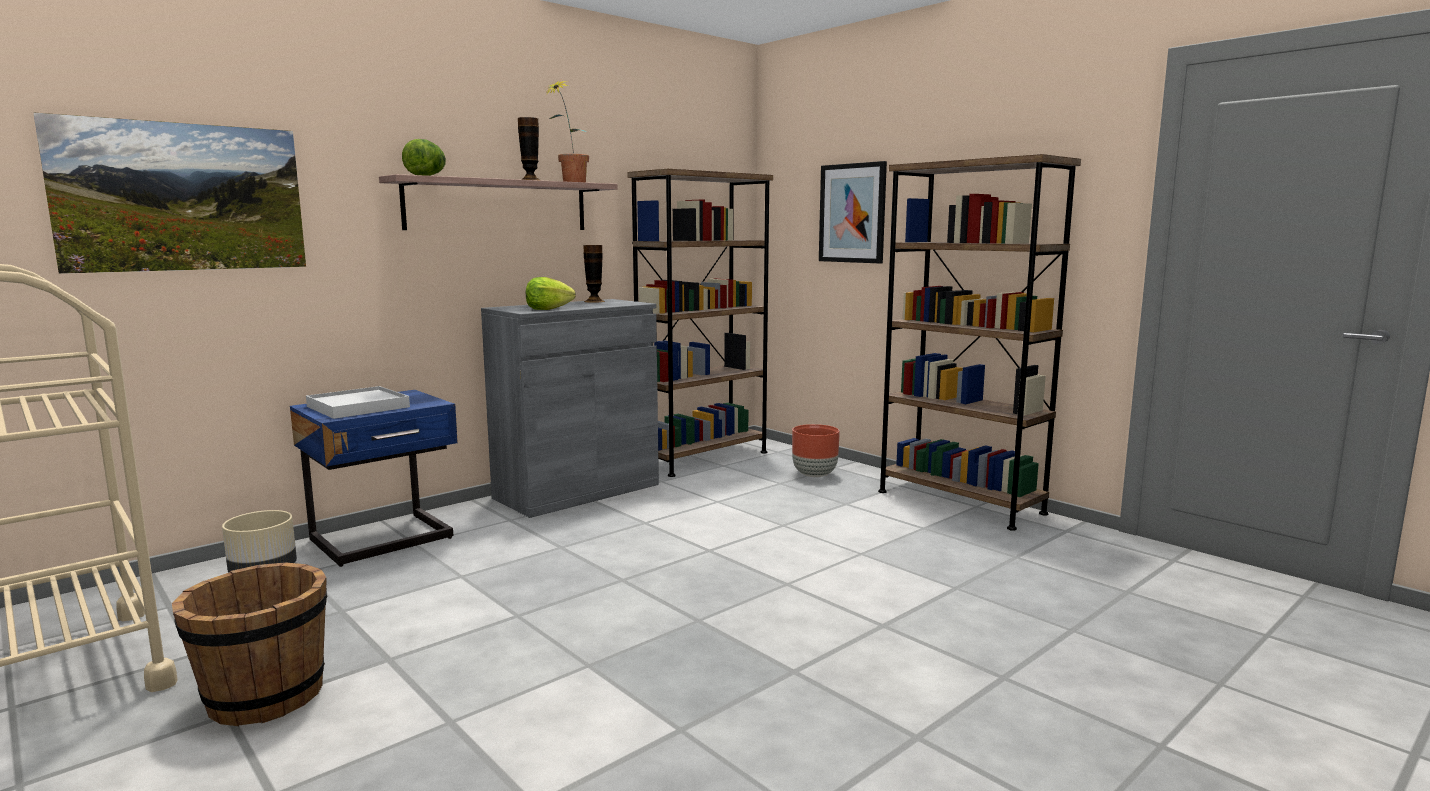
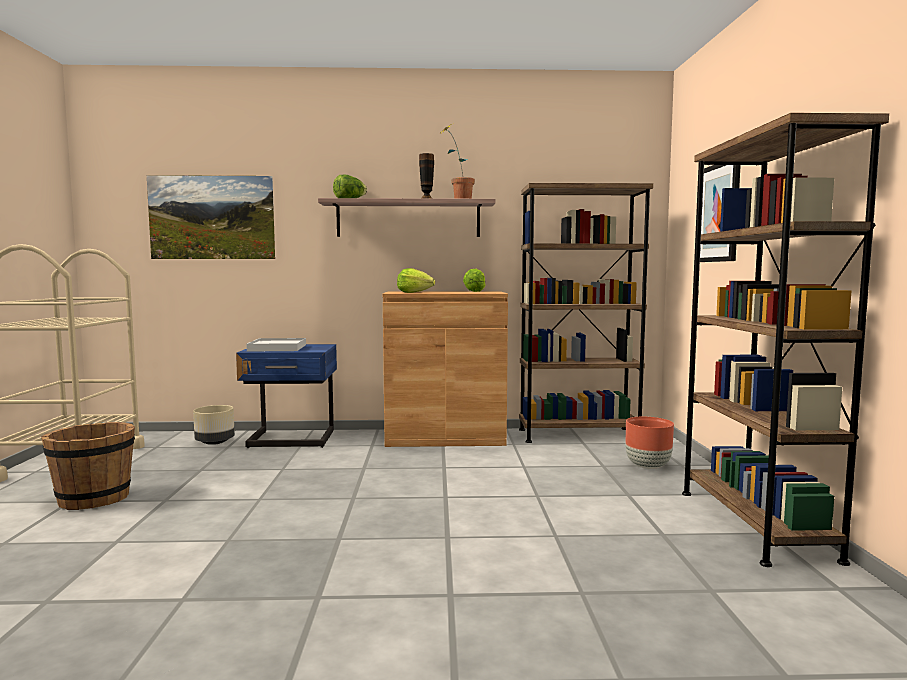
camera: 40 degrees right, 5 degrees down
grey cabinet [481,299,659,518] -> brown cabinet [383,291,508,447]
vase [583,245,605,303] -> lettuce [463,268,485,292]

